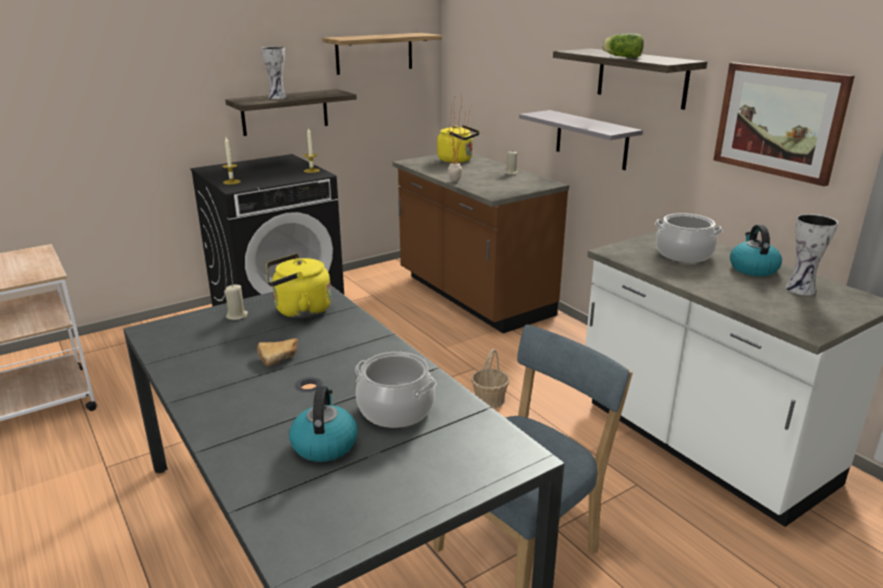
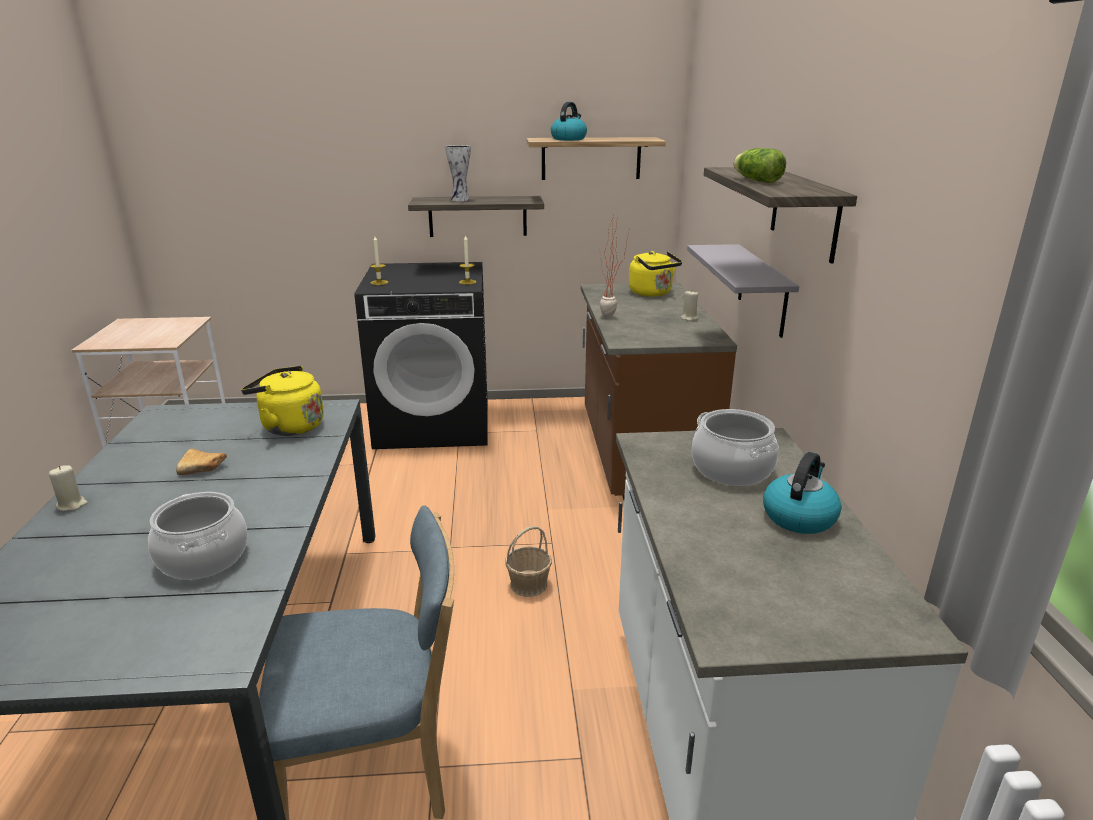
camera: 30 degrees right, 0 degrees up
beige candle [224,284,248,320] -> beige candle moved to [49,465,88,511]
kettle [289,386,358,462] -> kettle moved to [551,102,587,140]
picture [713,62,855,186] -> none
vase [785,214,838,295] -> none

